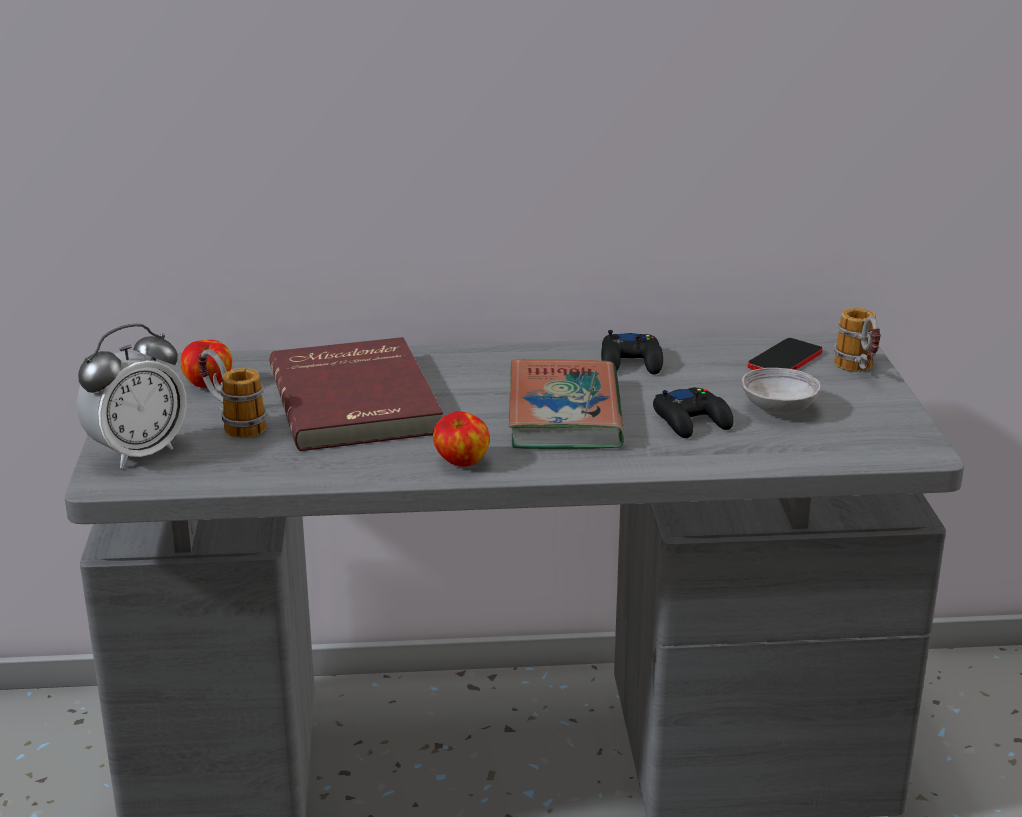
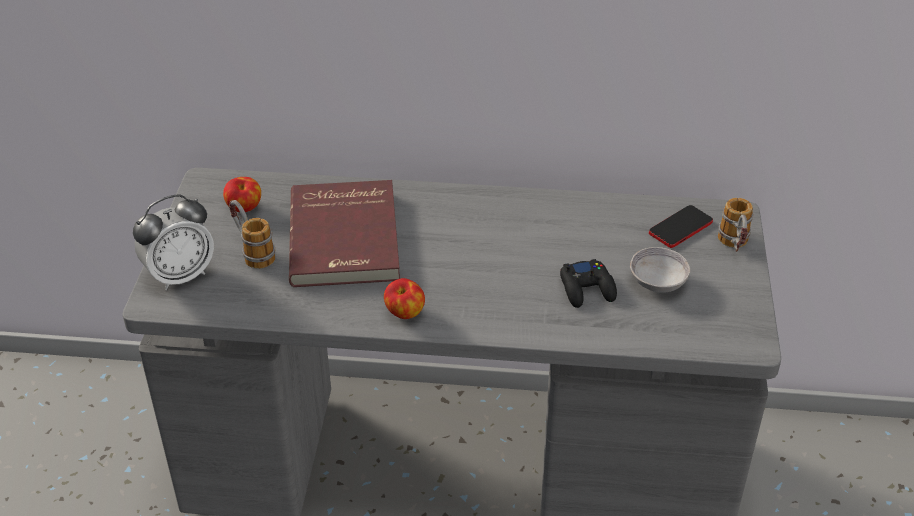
camera: 10 degrees right, 15 degrees up
book [509,359,624,449] -> none
black game controller [601,330,663,374] -> none

